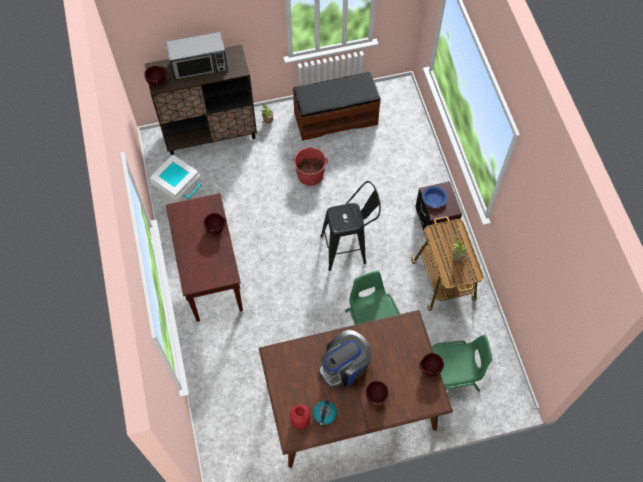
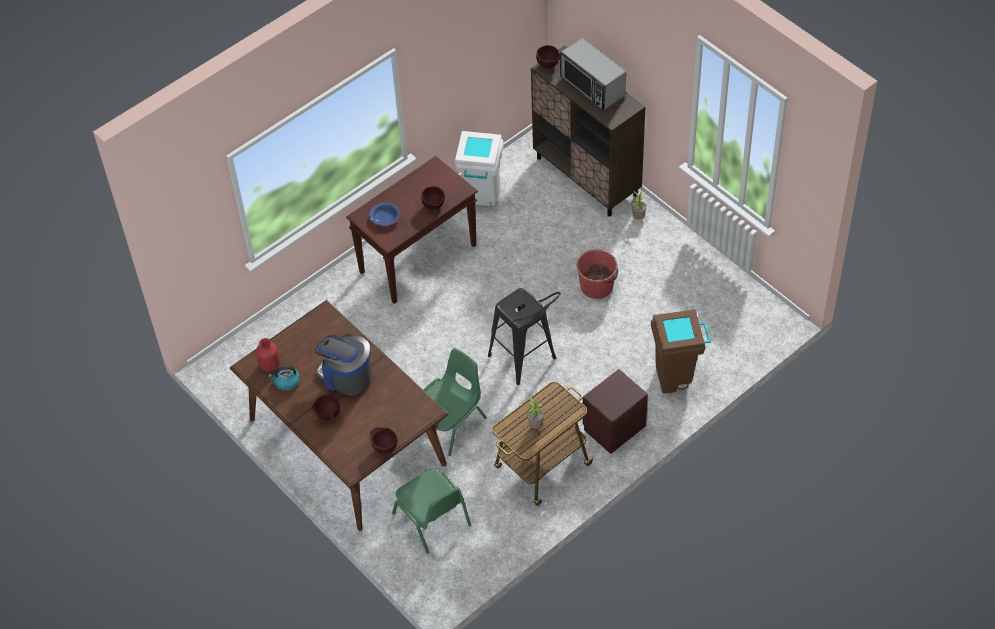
camera: 65 degrees right, 10 degrees down
brown bench [293,72,381,141] -> none
blue bowl [422,186,447,208] -> blue bowl moved to [369,202,400,226]
none -> brown trash can [651,309,711,394]

